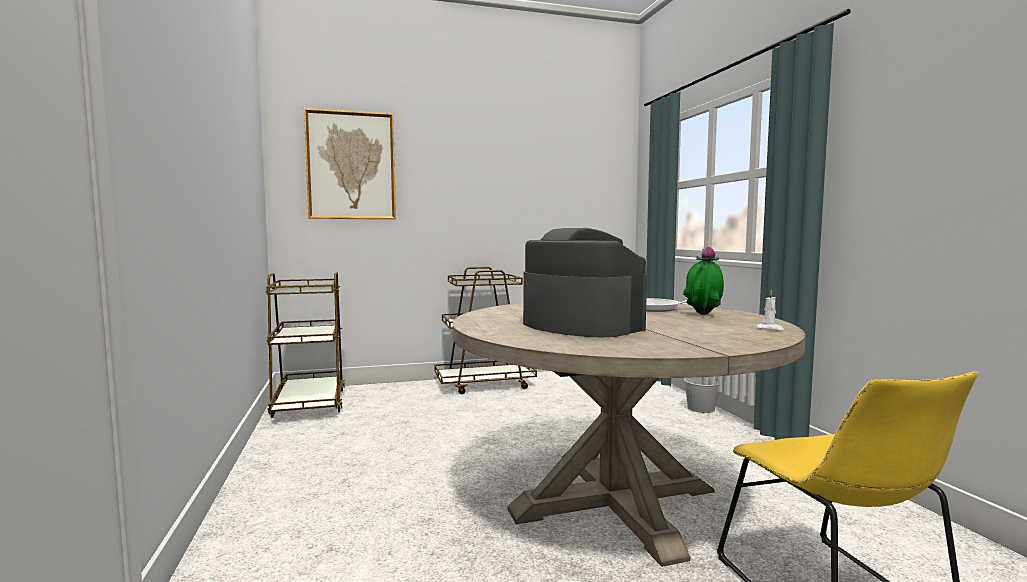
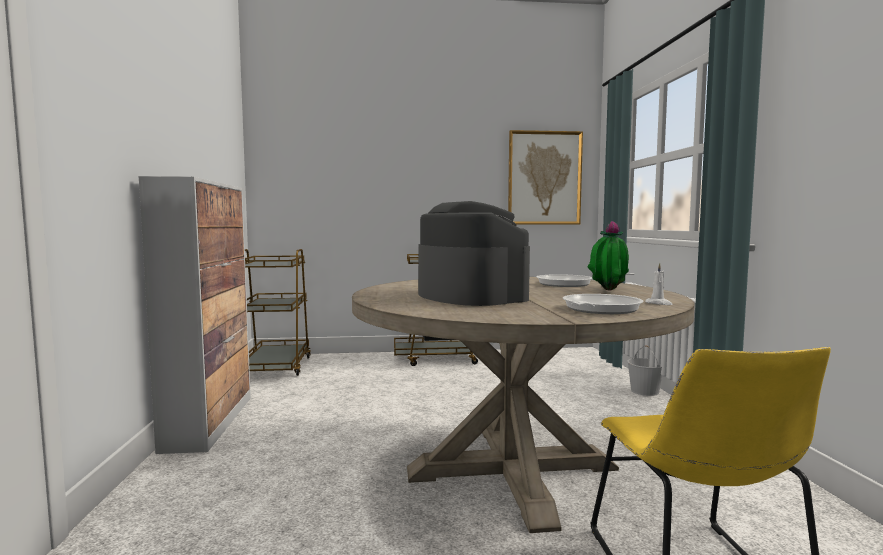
camera: 10 degrees right, 0 degrees up
picture [304,108,396,219] -> picture moved to [508,130,583,224]
none -> cabinet [138,176,251,454]
none -> frying pan [563,294,644,314]

